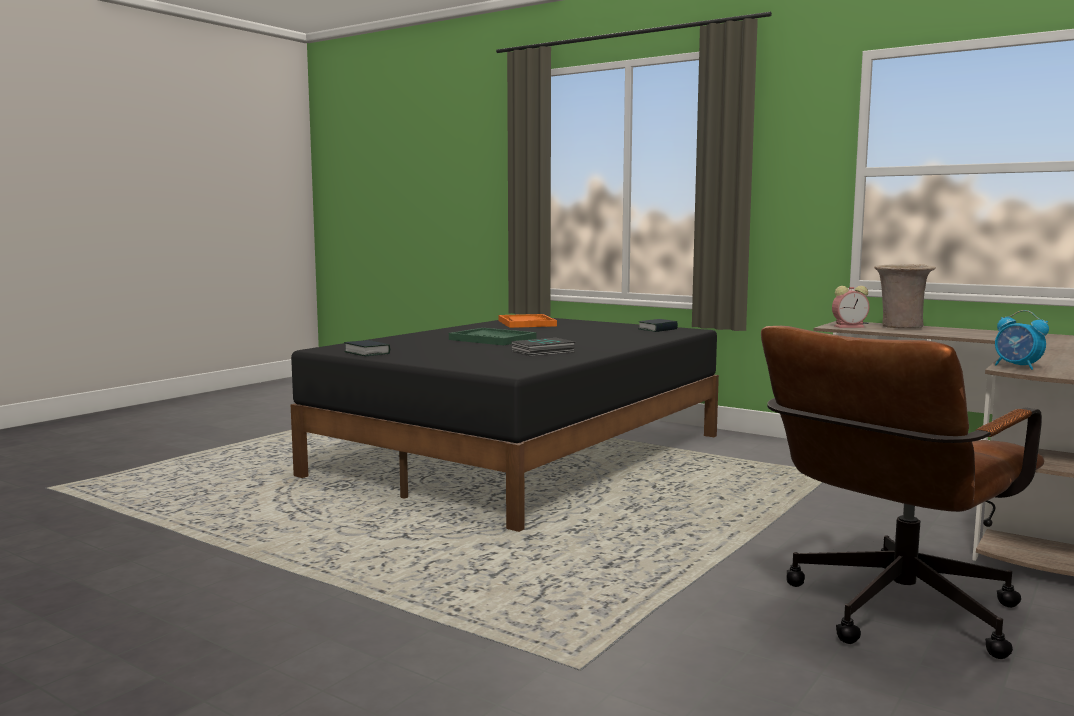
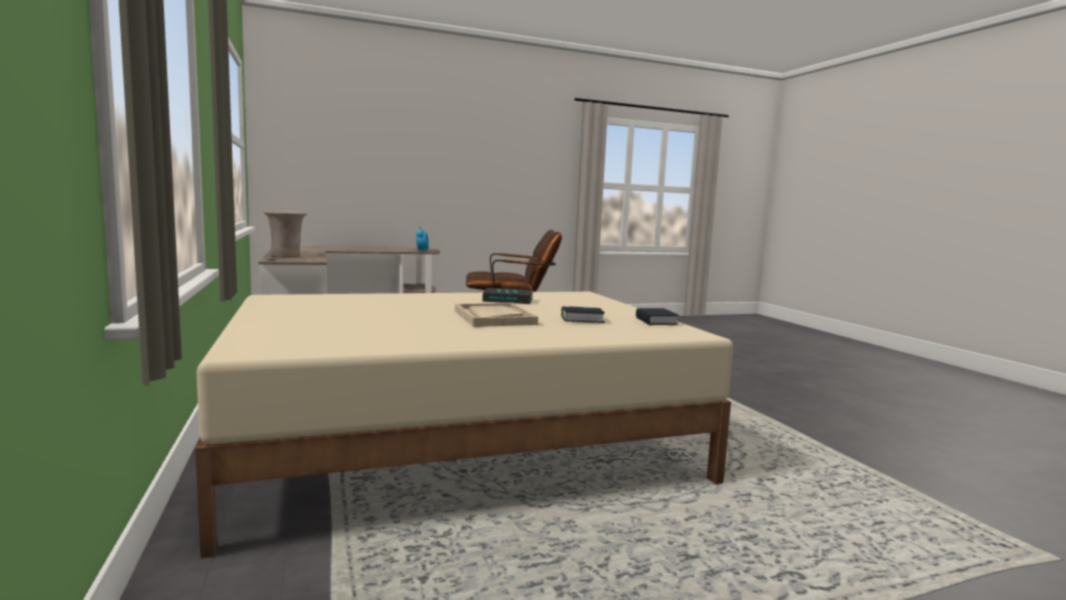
camera: 145 degrees left, 0 degrees up
black bed [290,318,719,532] -> beige bed [195,292,733,559]
green tray [449,328,536,346] -> beige tray [455,303,538,327]
orange tray [498,314,557,328] -> none
book [638,319,678,332] -> book moved to [561,307,605,323]
alarm clock [832,286,869,328] -> none

